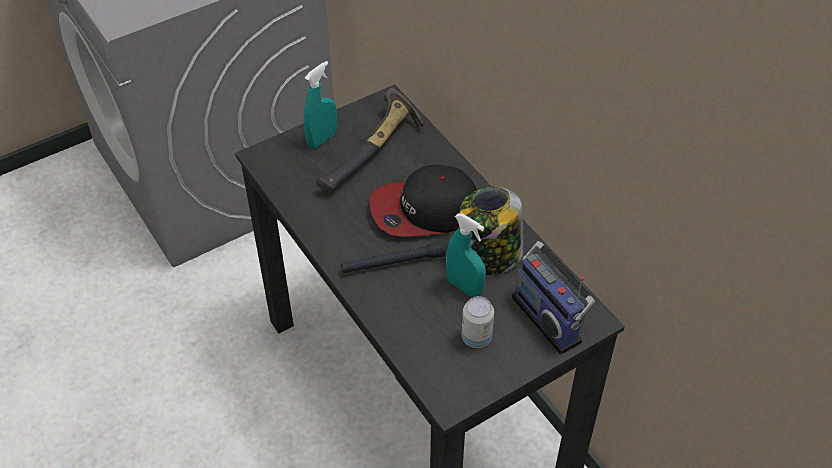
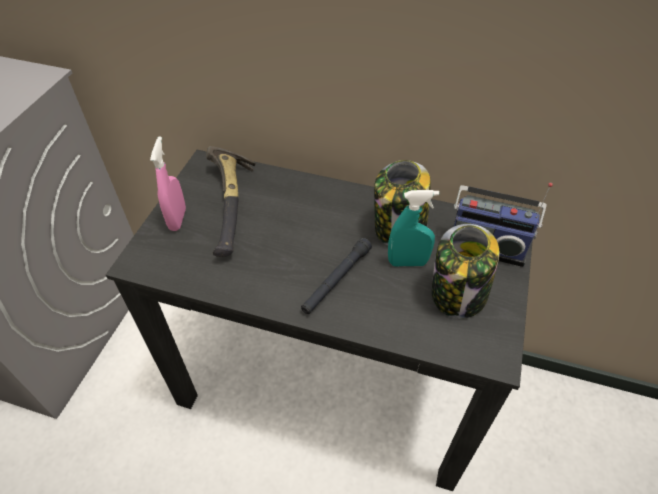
camera: 40 degrees left, 0 degrees up
turquoise spray bottle [303,61,337,148] -> pink spray bottle [150,136,186,231]
cap [370,164,477,237] -> none
can [462,296,494,348] -> jar [431,224,499,319]

